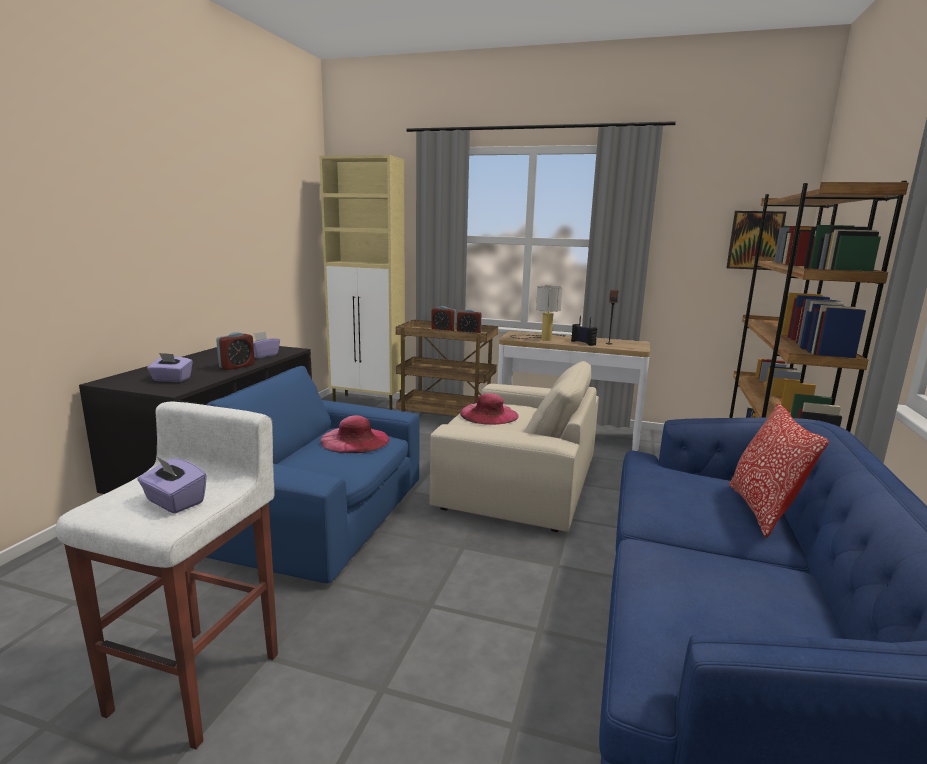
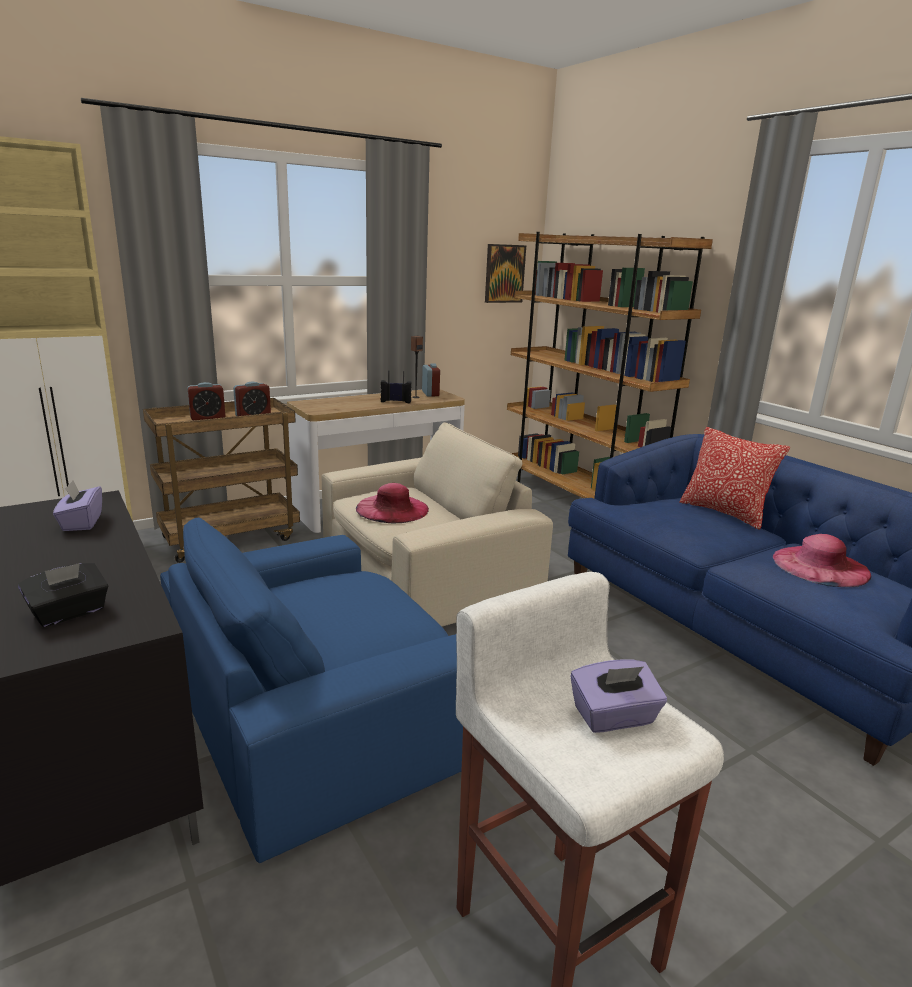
camera: 50 degrees left, 5 degrees up
purple tissue box [147,353,193,382] -> black tissue box [18,563,109,627]
alarm clock [216,332,255,370] -> alarm clock moved to [422,364,440,396]
pink hat [320,415,389,453] -> pink hat moved to [773,534,871,587]
table lamp [510,286,565,341] -> none

